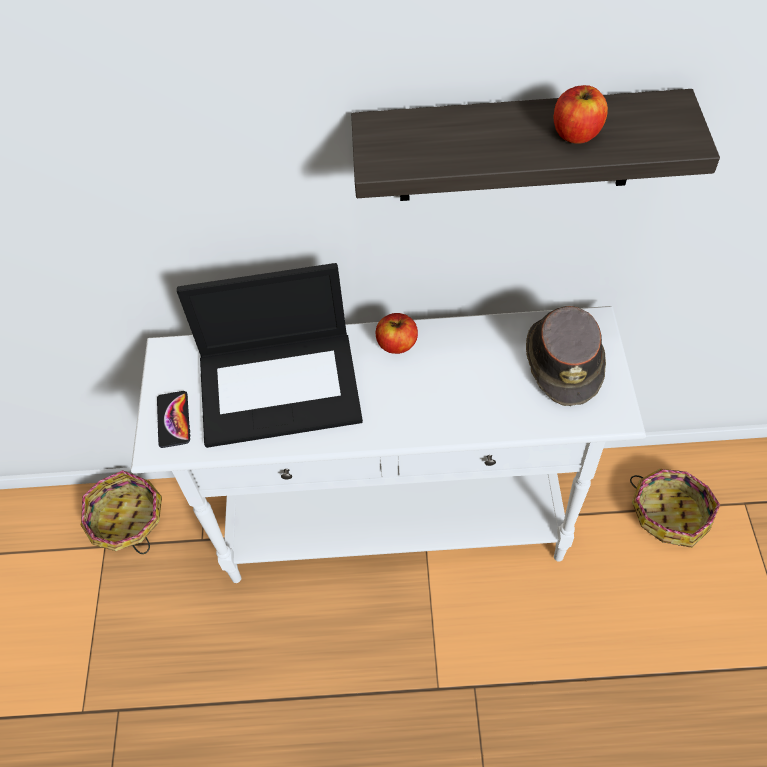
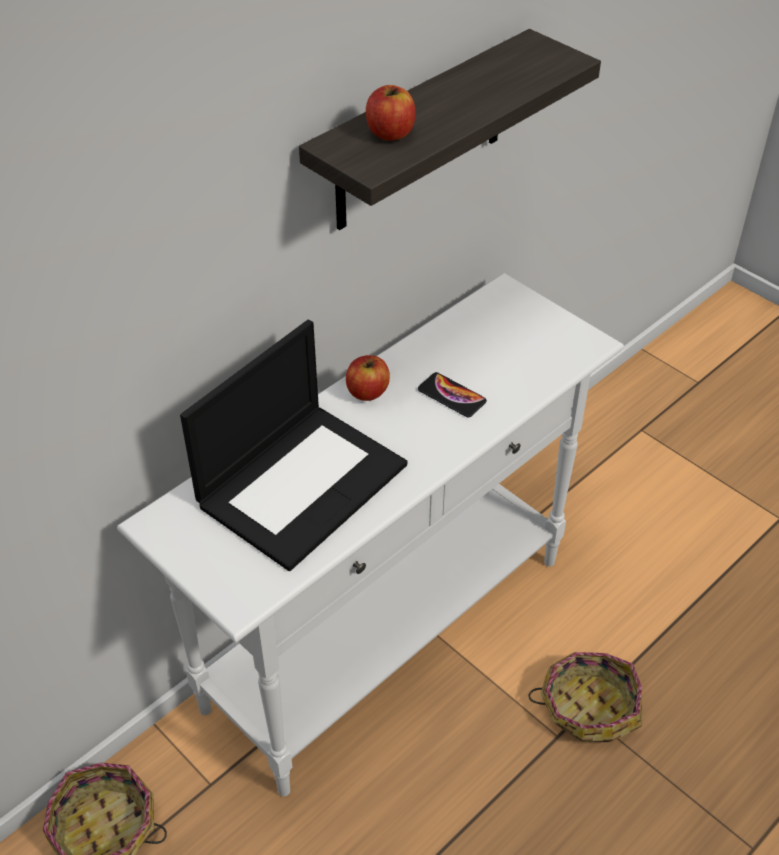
camera: 45 degrees left, 10 degrees down
phone [157,391,190,448] -> phone moved to [418,372,487,417]
brown hat [526,306,606,406] -> none
apple [554,85,608,144] -> apple moved to [366,85,416,141]
basket [630,469,720,548] -> basket moved to [528,652,642,742]

